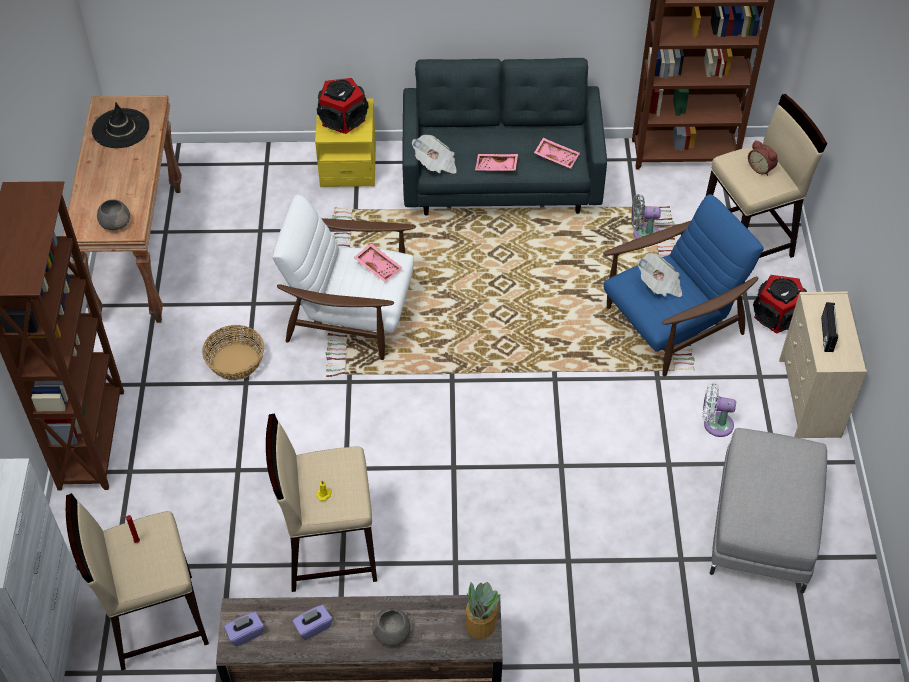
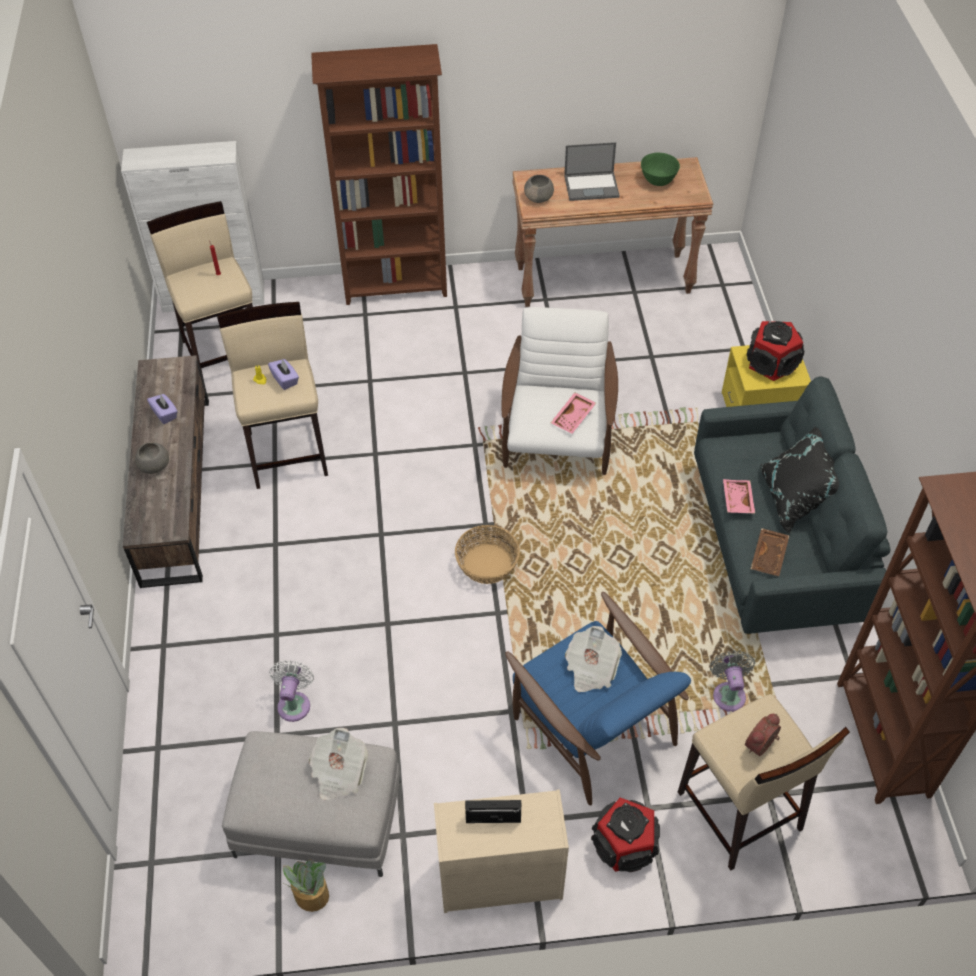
camera: 85 degrees right, 0 degrees up
black hat [92,102,149,148] -> green bowl [641,153,680,186]
basket [202,325,264,380] -> basket moved to [455,525,520,584]
purple tissue box [224,612,264,646] -> purple tissue box moved to [268,358,299,390]
newspaper [412,135,456,173] -> newspaper moved to [309,728,368,800]
potted plant [466,582,500,639] -> potted plant moved to [282,859,329,912]
pink tray [534,138,580,169] -> brown tray [751,528,790,576]
white fan [702,382,736,437] -> white fan moved to [270,661,314,722]
none -> laptop [564,142,620,201]
none -> black pillow [760,427,839,534]

